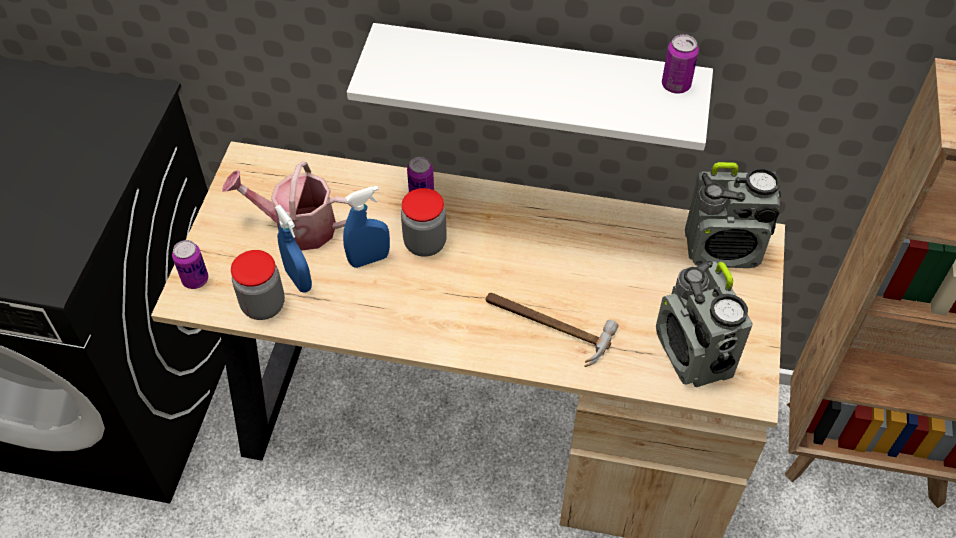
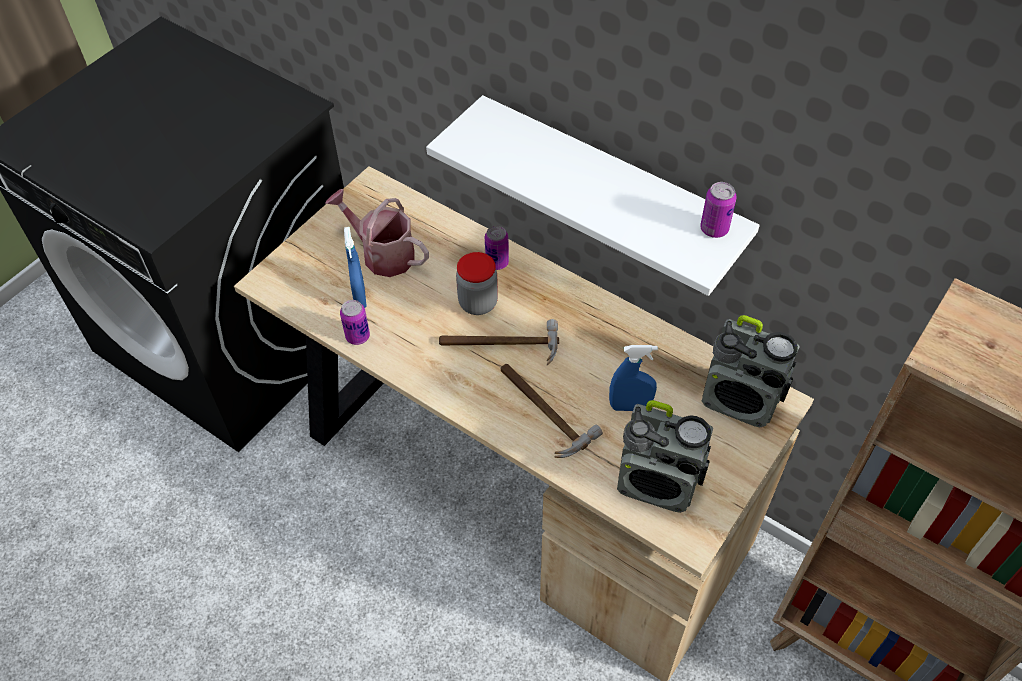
camera: 25 degrees right, 0 degrees up
can [172,240,208,289] -> can moved to [340,300,370,345]
jar [231,250,285,320] -> none
blue spray bottle [343,186,390,268] -> blue spray bottle moved to [609,345,658,411]
radio [656,261,753,387] -> radio turned 75 degrees counterclockwise [617,400,713,513]
none -> hammer [439,319,559,365]

